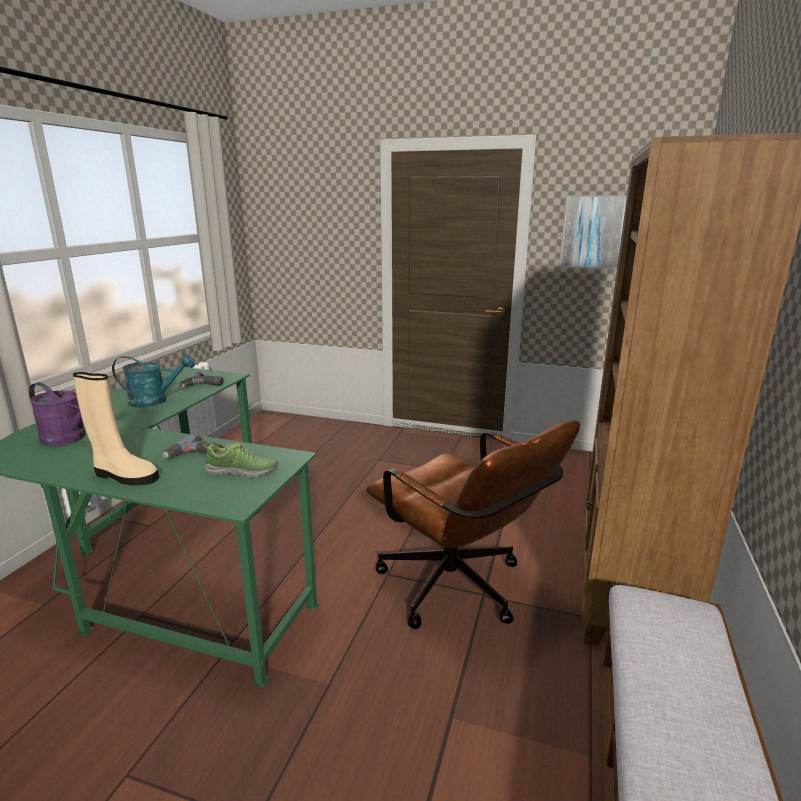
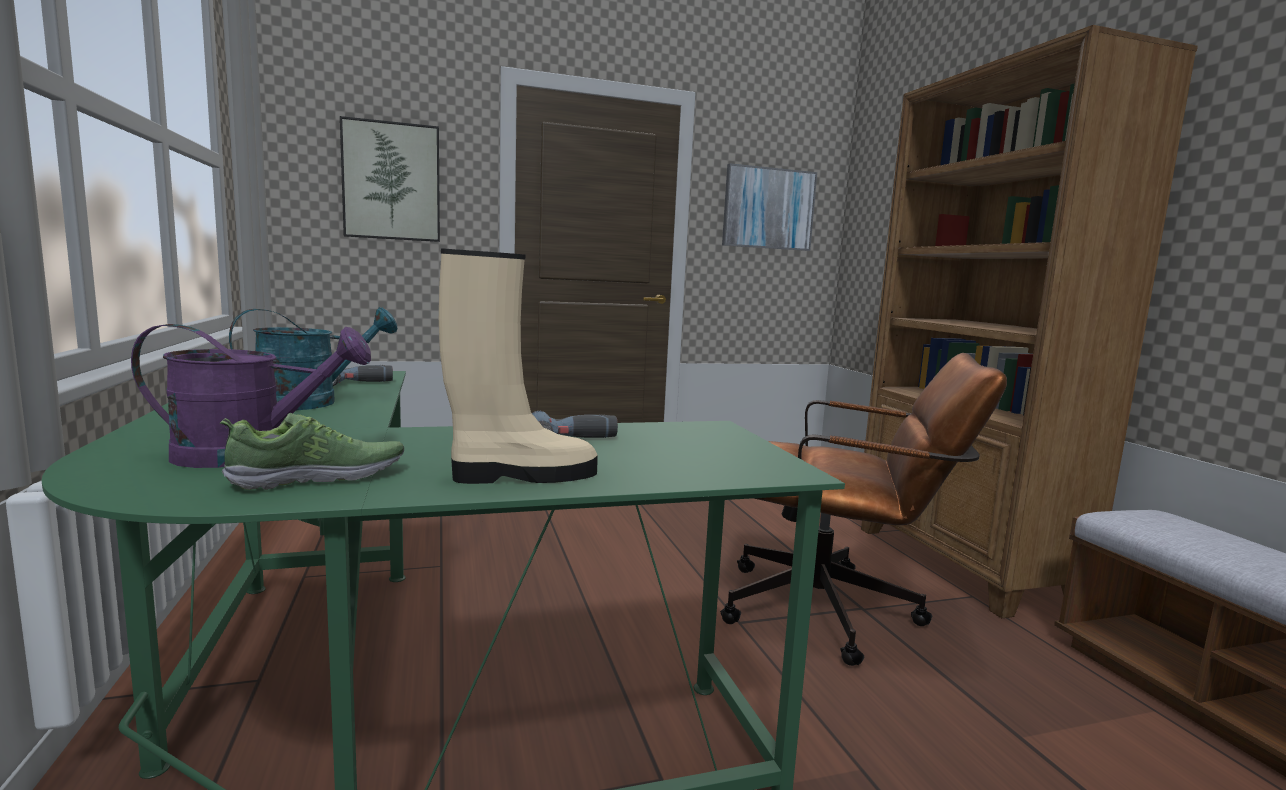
camera: 35 degrees left, 10 degrees down
shoe [204,443,278,477] -> shoe moved to [219,413,404,490]
none -> picture [340,116,440,242]

